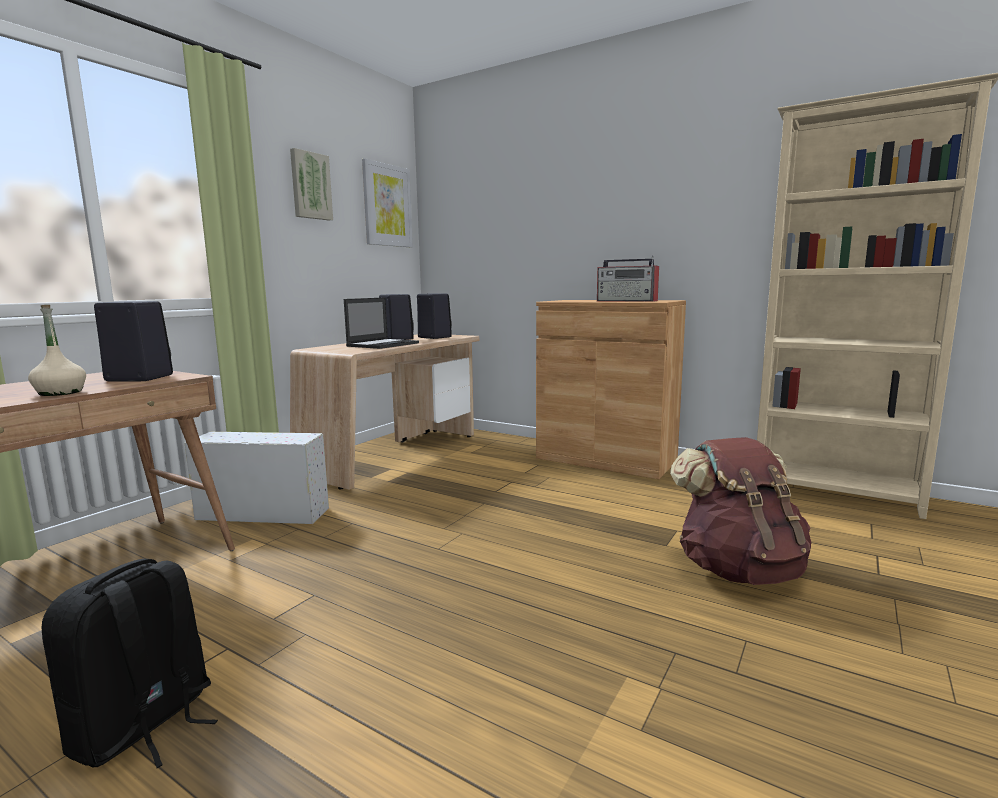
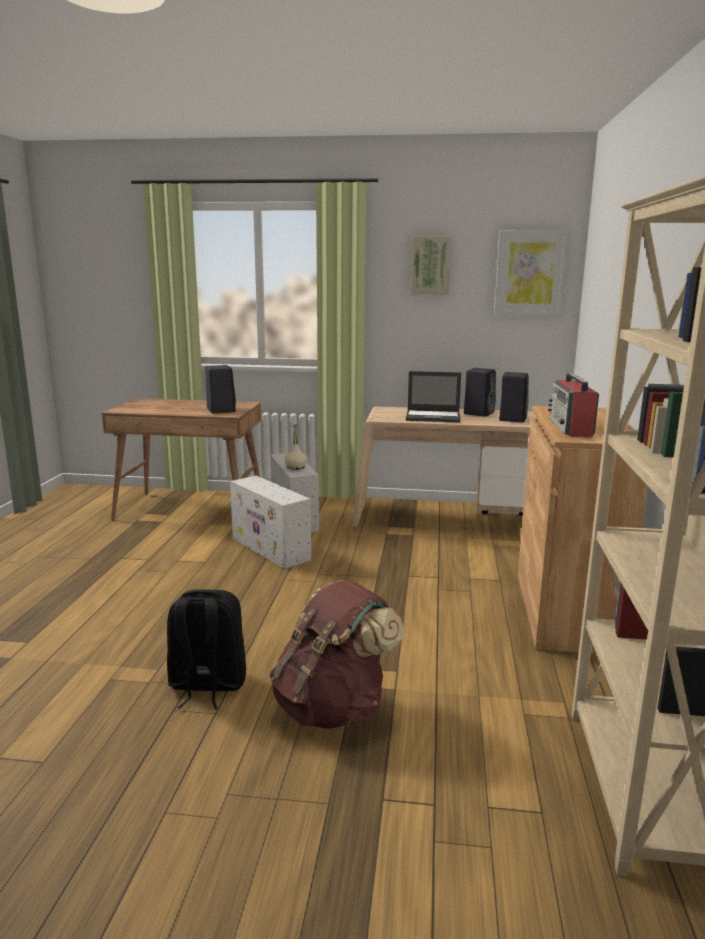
camera: 65 degrees right, 5 degrees up
beige bottle [28,305,86,396] -> beige bottle moved to [284,424,308,470]
black backpack [42,559,218,768] -> black backpack moved to [167,589,246,709]
none -> white storage box [230,476,311,569]

